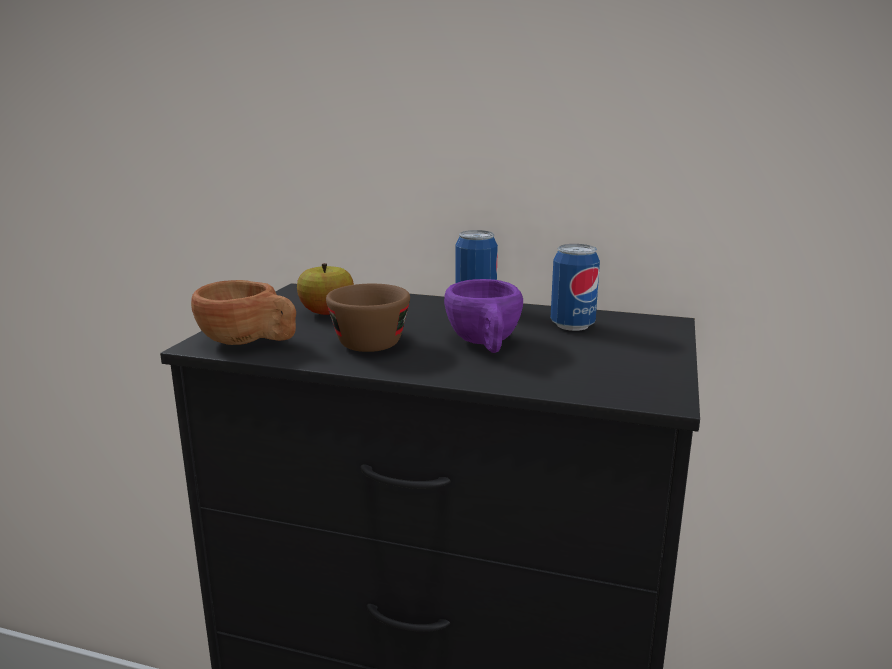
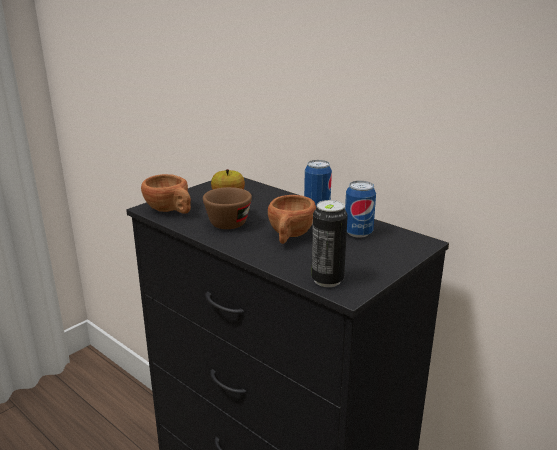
camera: 25 degrees right, 5 degrees up
purple cup [444,279,523,353] -> brown cup [268,195,316,244]
none -> can [311,200,348,287]

